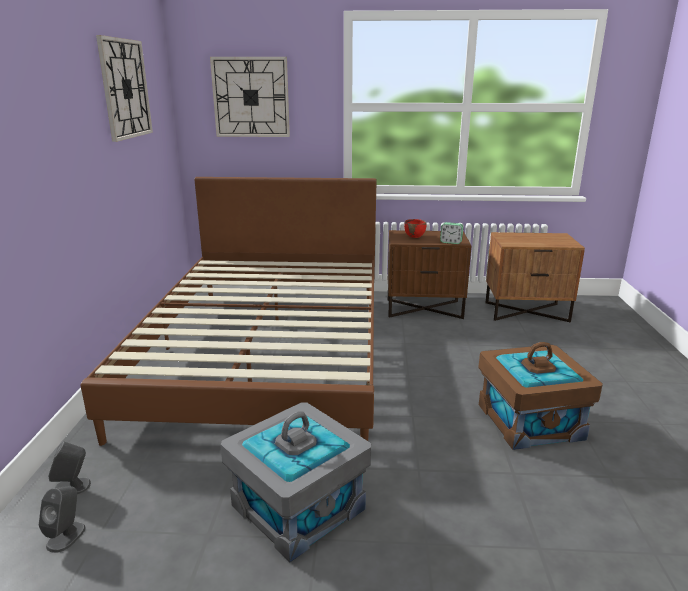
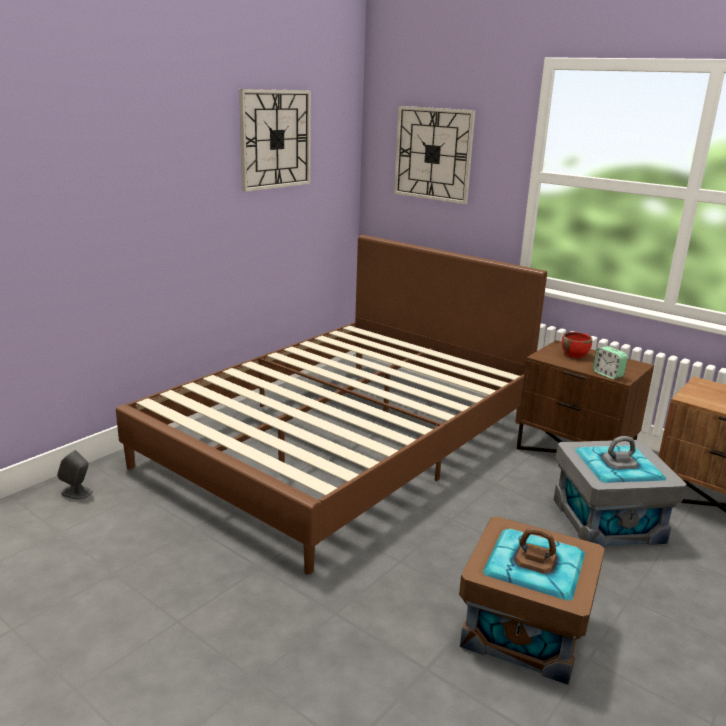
camera: 35 degrees right, 0 degrees up
grey speaker [39,486,86,553] -> none
grey storage box [220,402,371,562] -> grey storage box moved to [554,436,687,547]

